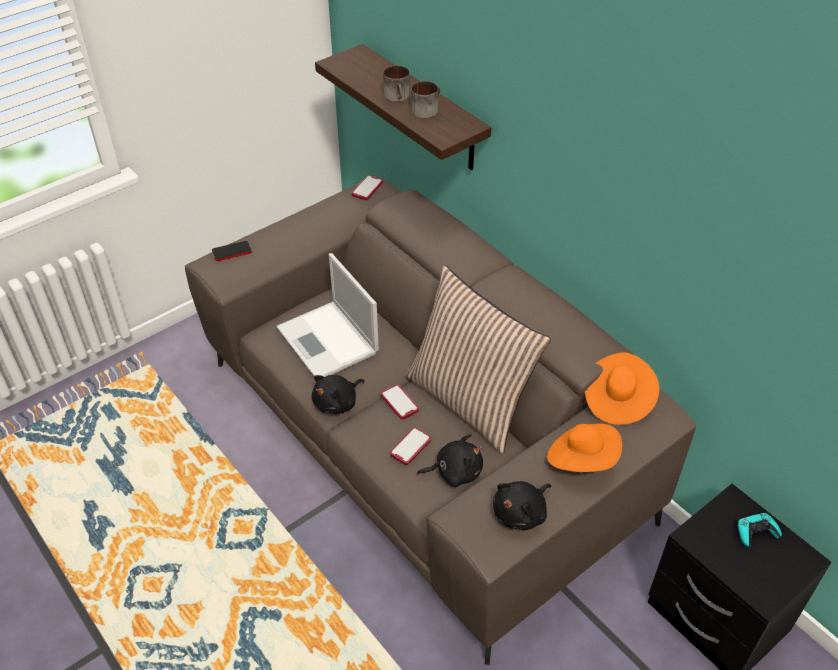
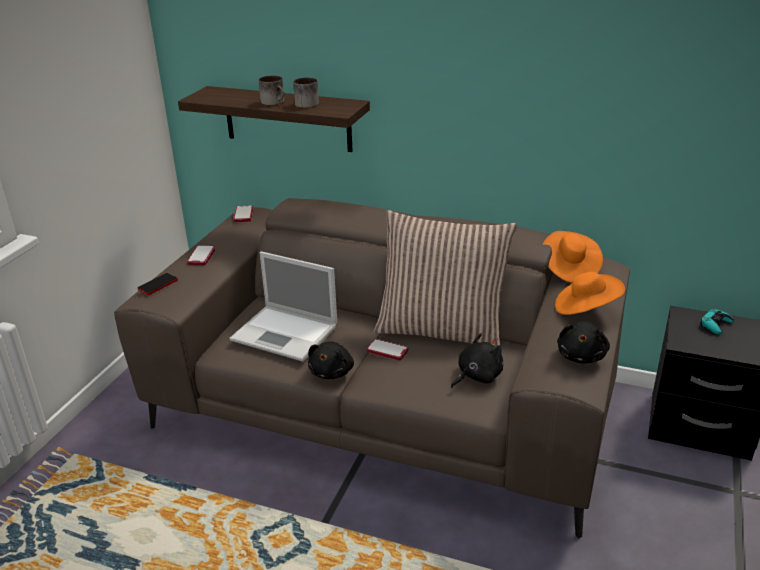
camera: 30 degrees left, 15 degrees down
phone [390,428,431,465] -> phone moved to [187,246,215,265]

